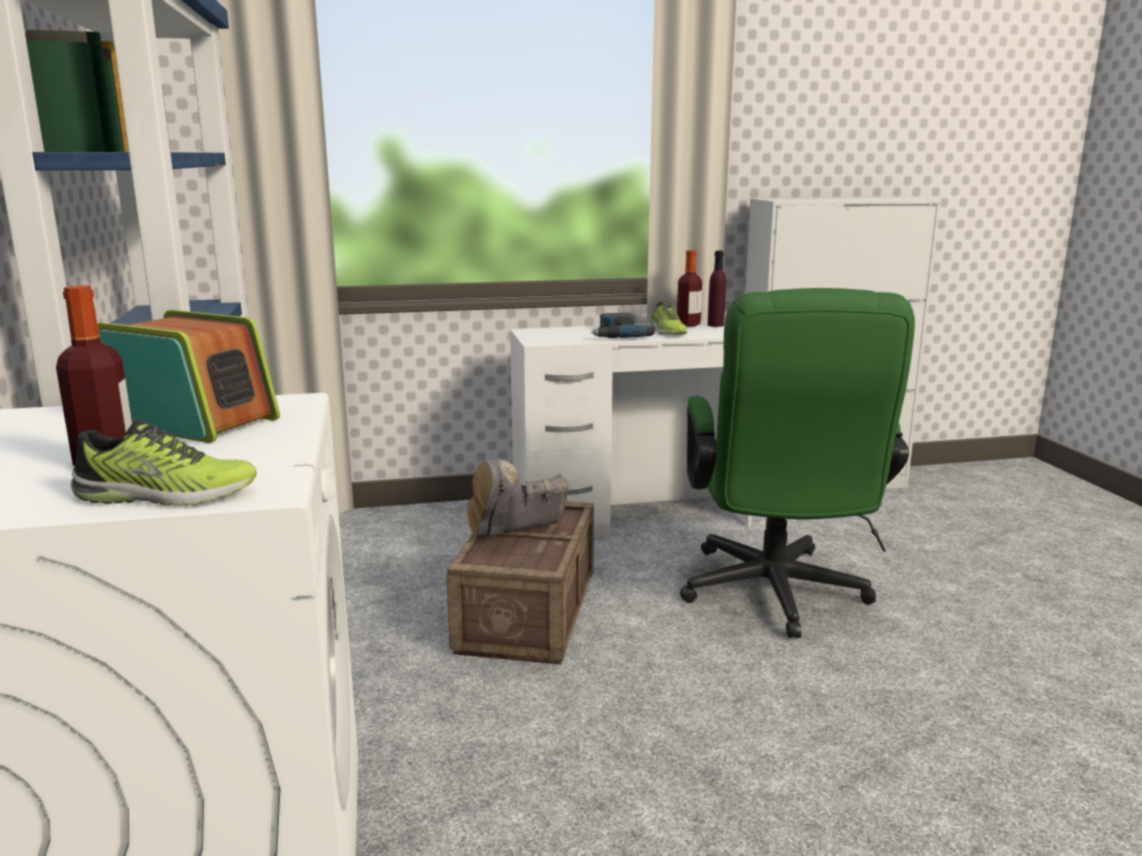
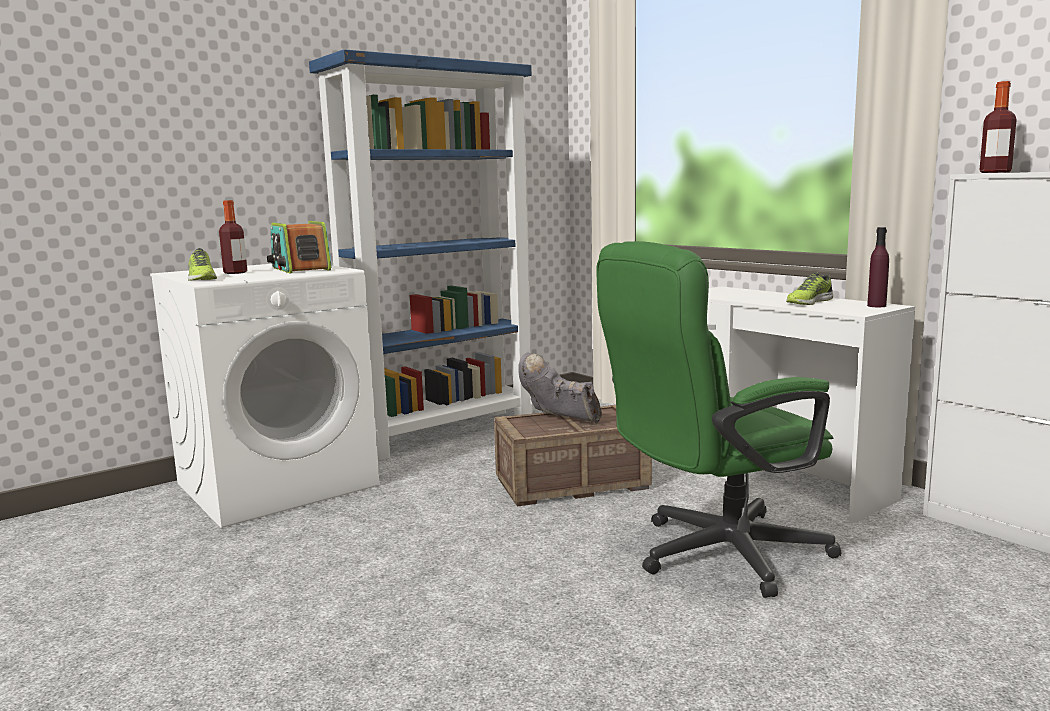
camera: 65 degrees right, 5 degrees down
radio [98,310,280,443] -> radio turned 150 degrees clockwise [267,221,332,273]
power drill [591,313,655,338] -> none
bottle [677,250,702,327] -> bottle moved to [979,81,1017,173]

